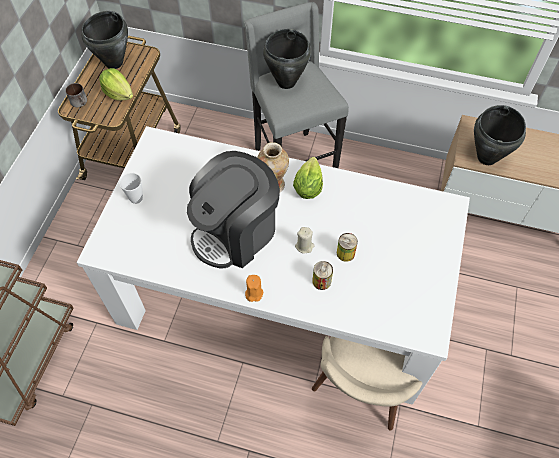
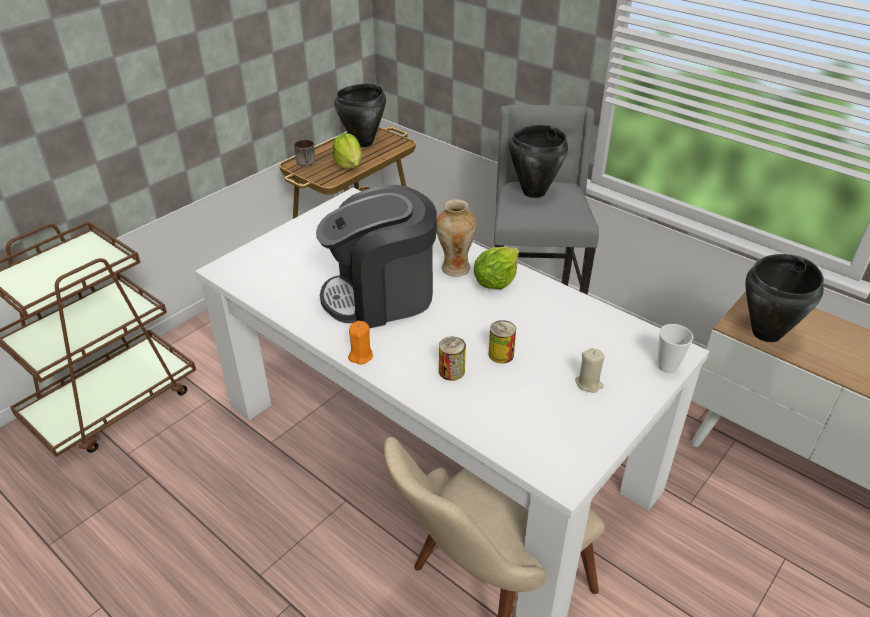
camera: 25 degrees right, 20 degrees down
cup [119,173,143,204] -> cup moved to [658,324,693,374]
beige candle [295,227,315,254] -> beige candle moved to [575,348,605,393]

